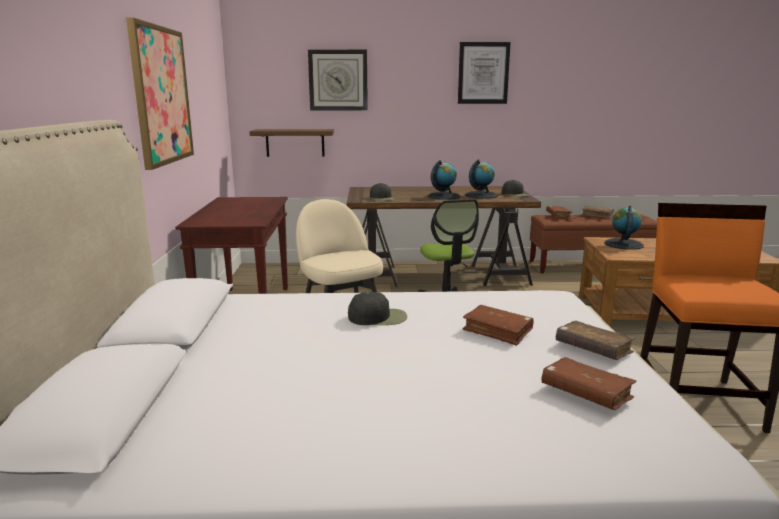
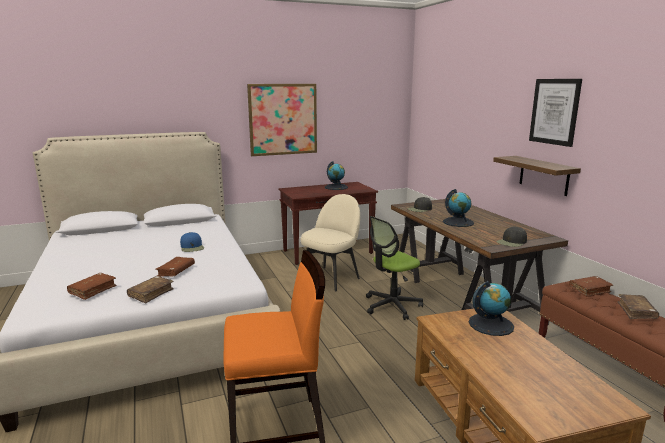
camera: 70 degrees right, 0 degrees up
shelf [249,129,334,157] -> shelf moved to [493,156,581,196]
wall clock [308,49,368,111] -> none
black cap [348,292,407,325] -> blue cap [180,232,204,252]
globe [465,159,498,199] -> globe moved to [325,161,348,190]

